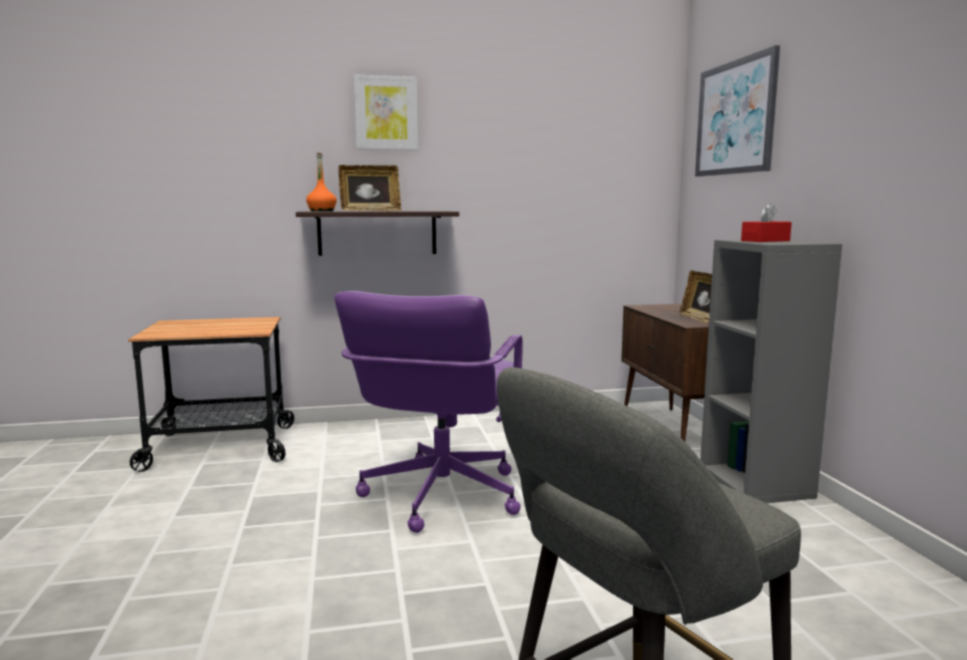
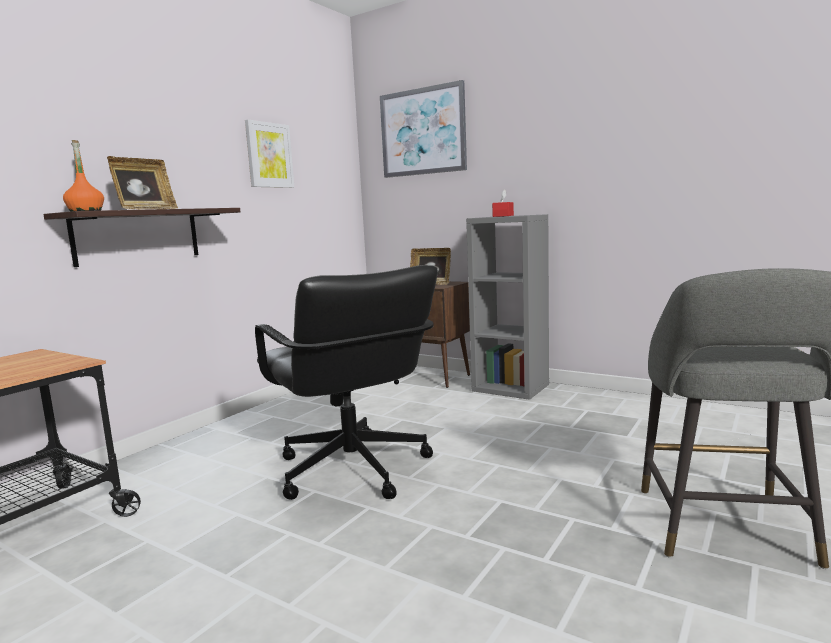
camera: 45 degrees left, 0 degrees up
purple office chair [334,291,523,533] -> black office chair [255,265,438,500]
picture [354,74,418,150] -> picture moved to [245,120,294,188]

